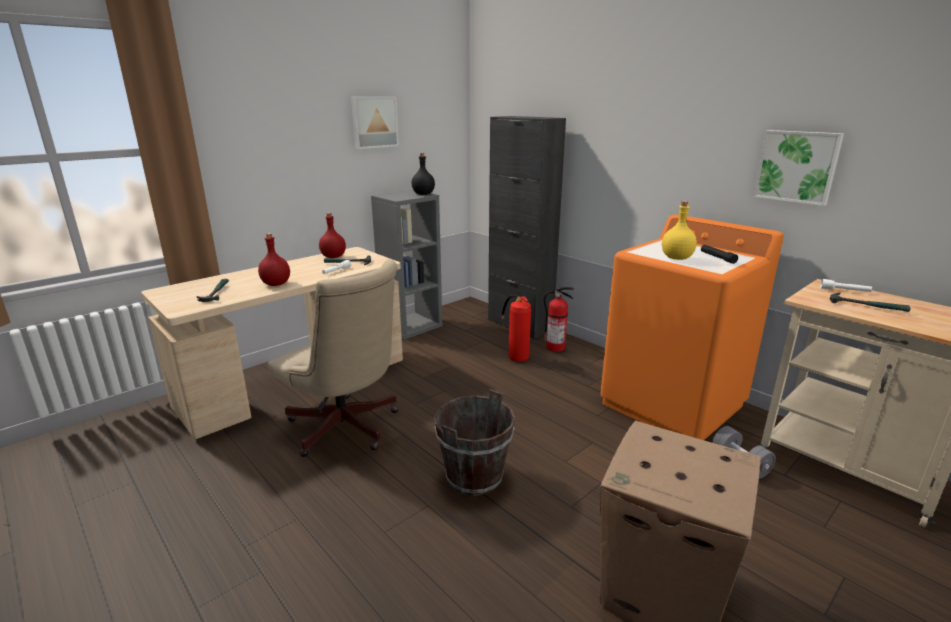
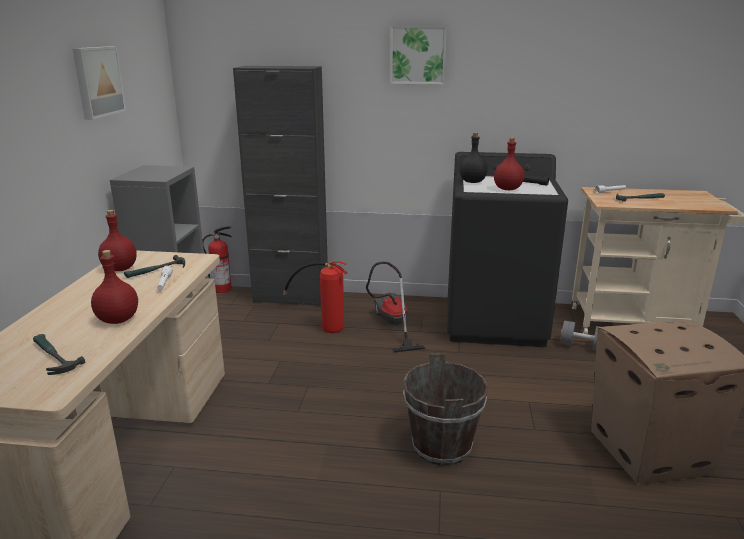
camera: 40 degrees left, 0 degrees up
beige office chair [268,260,398,457] -> none
black bottle [412,153,435,195] -> black bottle moved to [459,133,488,183]
fire extinguisher [544,287,574,352] -> fire extinguisher moved to [203,226,232,293]
orange washing machine [601,214,784,440] -> black washing machine [447,152,568,347]
yellow bottle [662,201,697,260] -> red bottle [494,138,524,190]
picture [753,130,844,206] -> picture moved to [390,26,447,85]
none -> vacuum cleaner [366,262,425,353]

